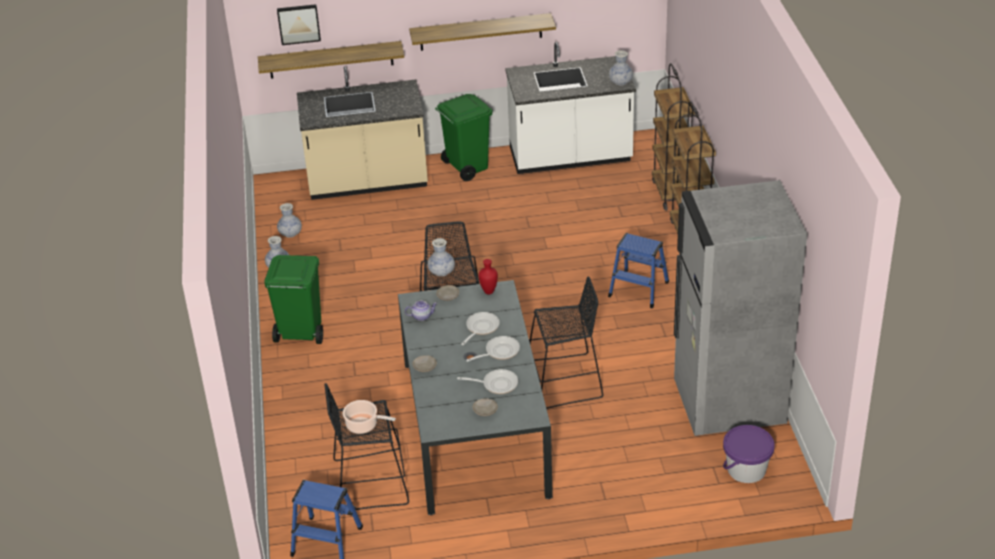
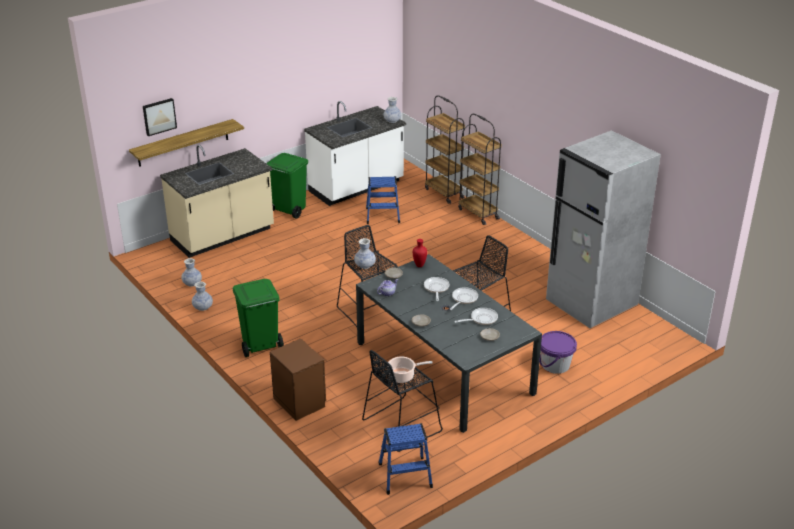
camera: 30 degrees left, 5 degrees down
shelf [409,13,556,51] -> none
blue step ladder [608,233,669,308] -> blue step ladder moved to [366,176,400,224]
purple bucket [723,425,775,483] -> purple bucket moved to [540,331,577,374]
none -> brown nightstand [270,338,326,421]

